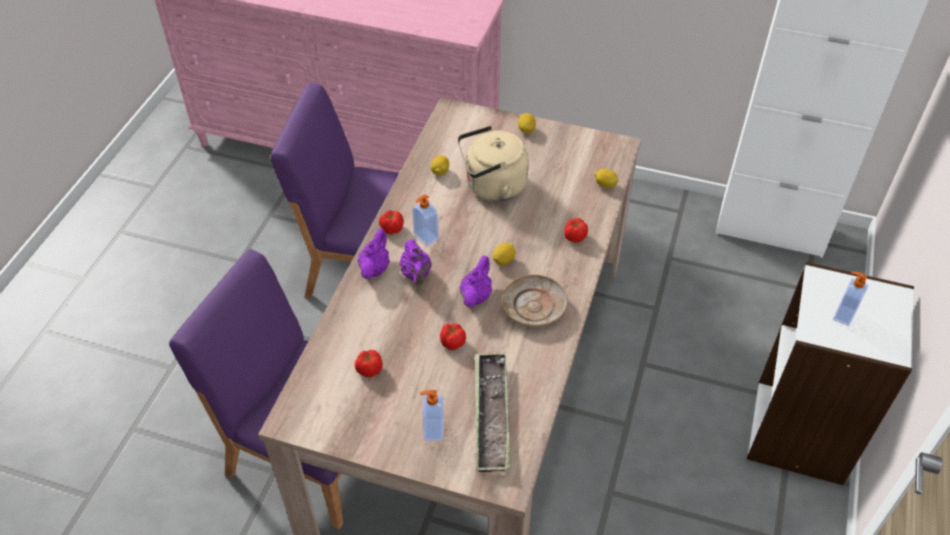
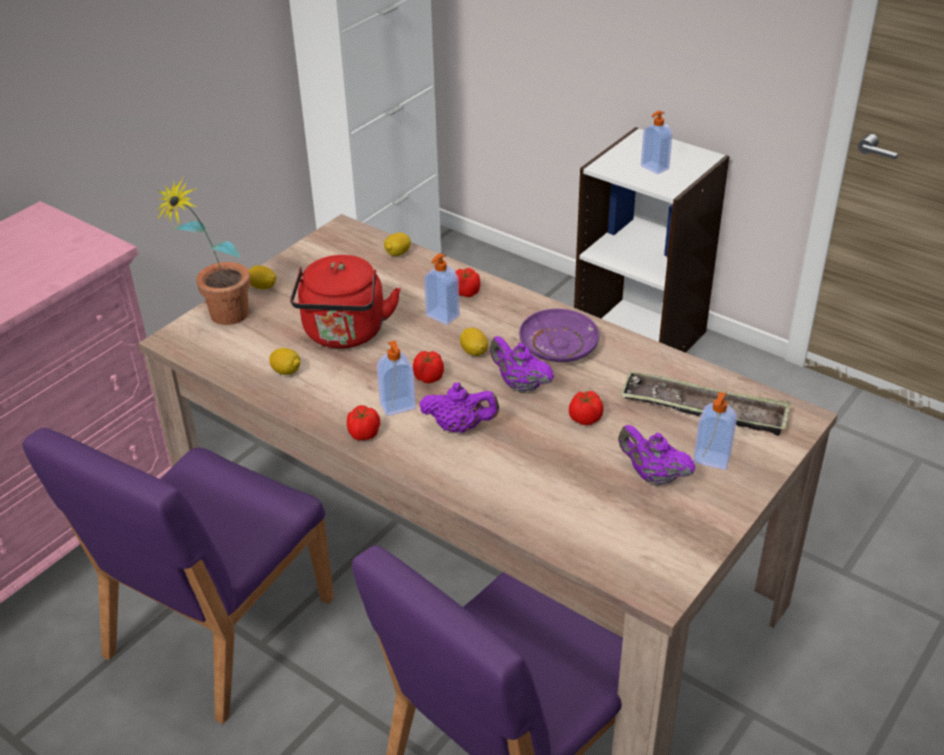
camera: 70 degrees left, 10 degrees down
tomato [355,350,383,377] -> tomato moved to [413,351,444,383]
purple teapot [358,229,390,279] -> purple teapot moved to [618,425,695,486]
beige kettle [457,126,529,202] -> red kettle [290,255,401,349]
beige plate [502,274,568,327] -> purple plate [519,309,599,362]
none -> potted plant [156,176,251,325]
none -> soap dispenser [424,253,460,325]

